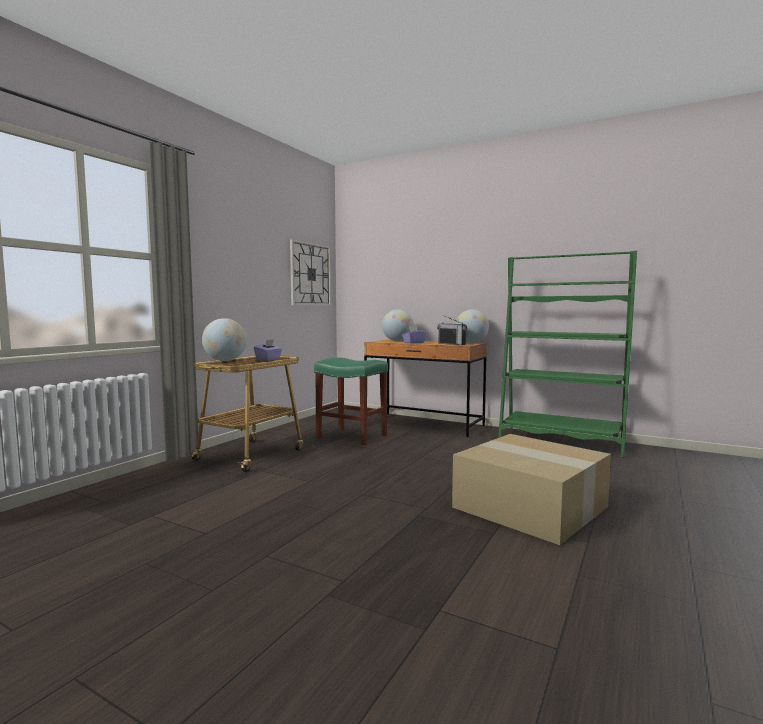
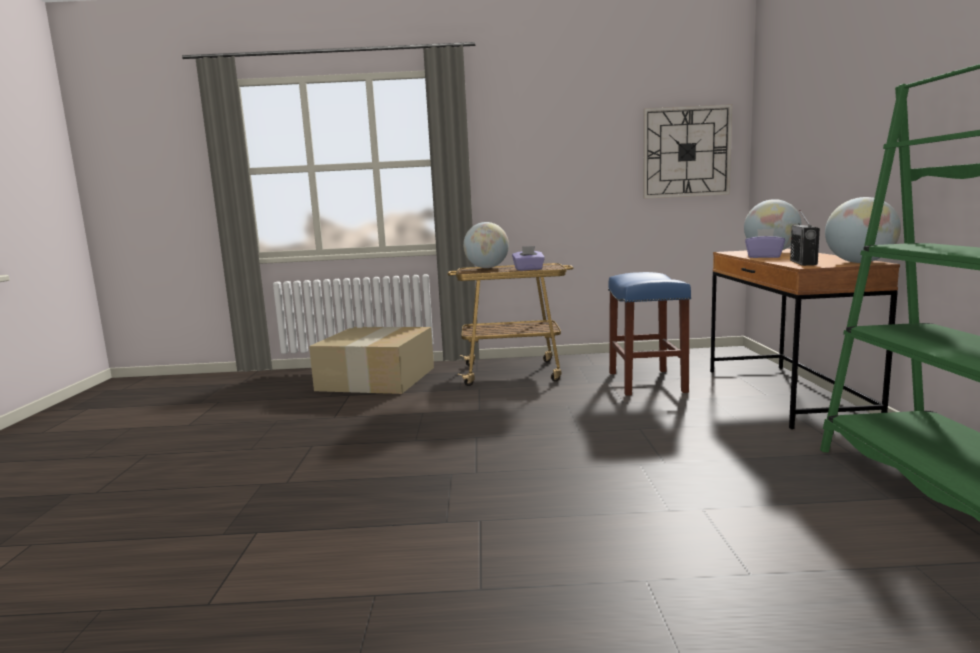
camera: 60 degrees right, 5 degrees up
green stool [314,358,388,445] -> blue stool [608,272,691,396]
cardboard box [452,434,611,545] -> cardboard box moved to [309,327,434,394]

